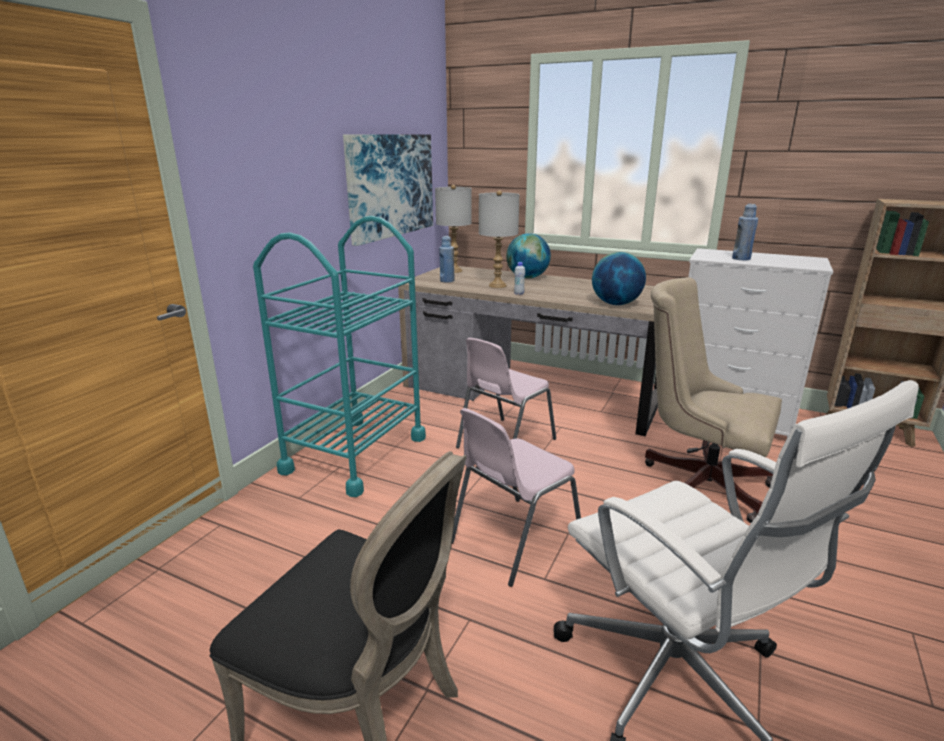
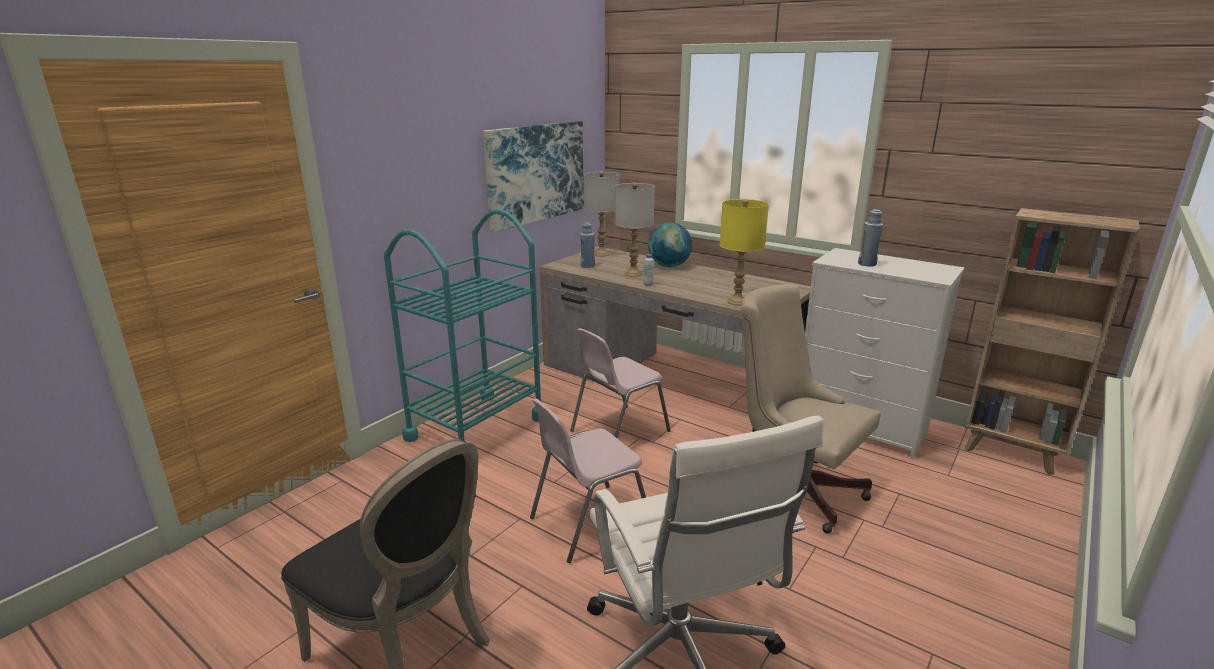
camera: 10 degrees right, 0 degrees up
globe [592,252,646,305] -> yellow table lamp [720,199,769,306]

